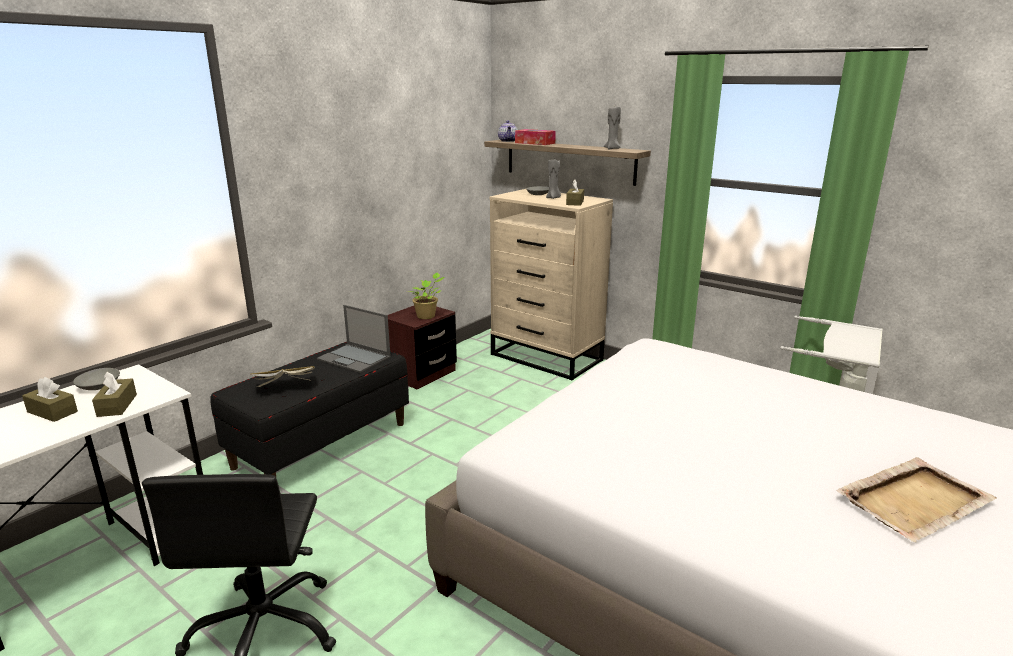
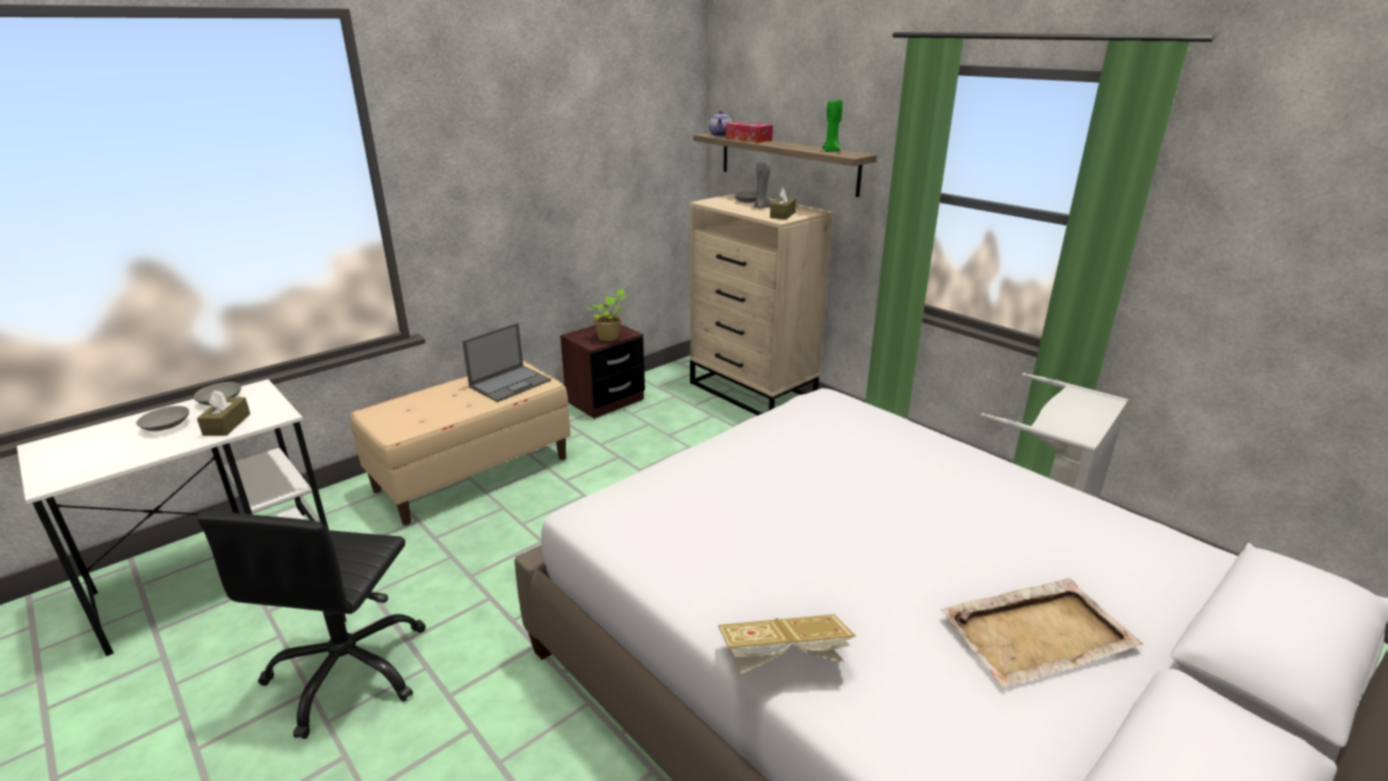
camera: 10 degrees right, 5 degrees up
brown tissue box [22,377,78,422] -> grey bowl [136,406,189,431]
black bench [210,342,409,477] -> beige bench [350,361,571,525]
book [251,366,315,387] -> book moved to [718,614,856,674]
laptop [317,305,391,373] -> laptop turned 90 degrees counterclockwise [462,323,551,402]
grey candle [604,107,621,149] -> green candle [822,100,843,152]

